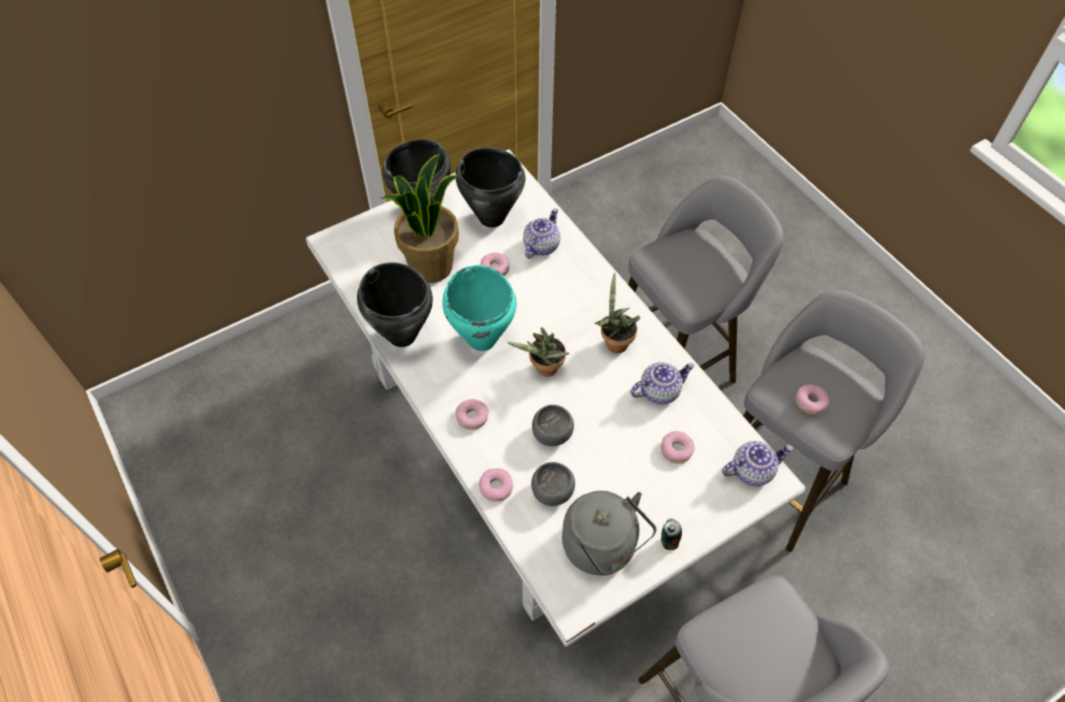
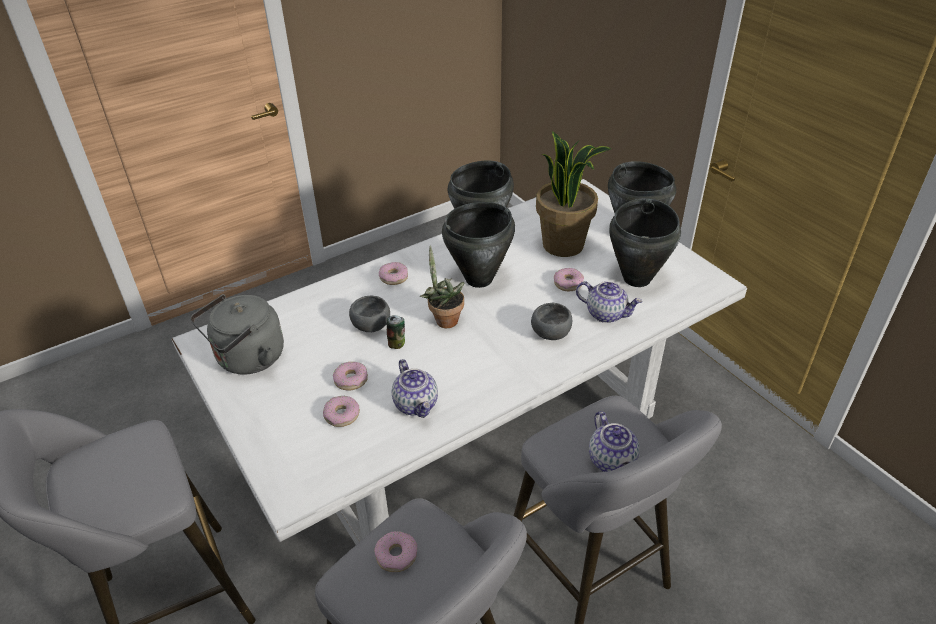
camera: 90 degrees right, 15 degrees down
turquoise cooking pot [442,265,516,351] -> black cooking pot [442,202,515,288]
donut [479,468,513,501] -> donut moved to [333,362,368,390]
grey bowl [531,462,575,506] -> grey bowl moved to [531,303,572,340]
potted plant [594,273,640,353] -> none
can [661,519,682,550] -> can moved to [387,315,405,349]
teapot [722,441,793,486] -> teapot moved to [589,411,640,472]

